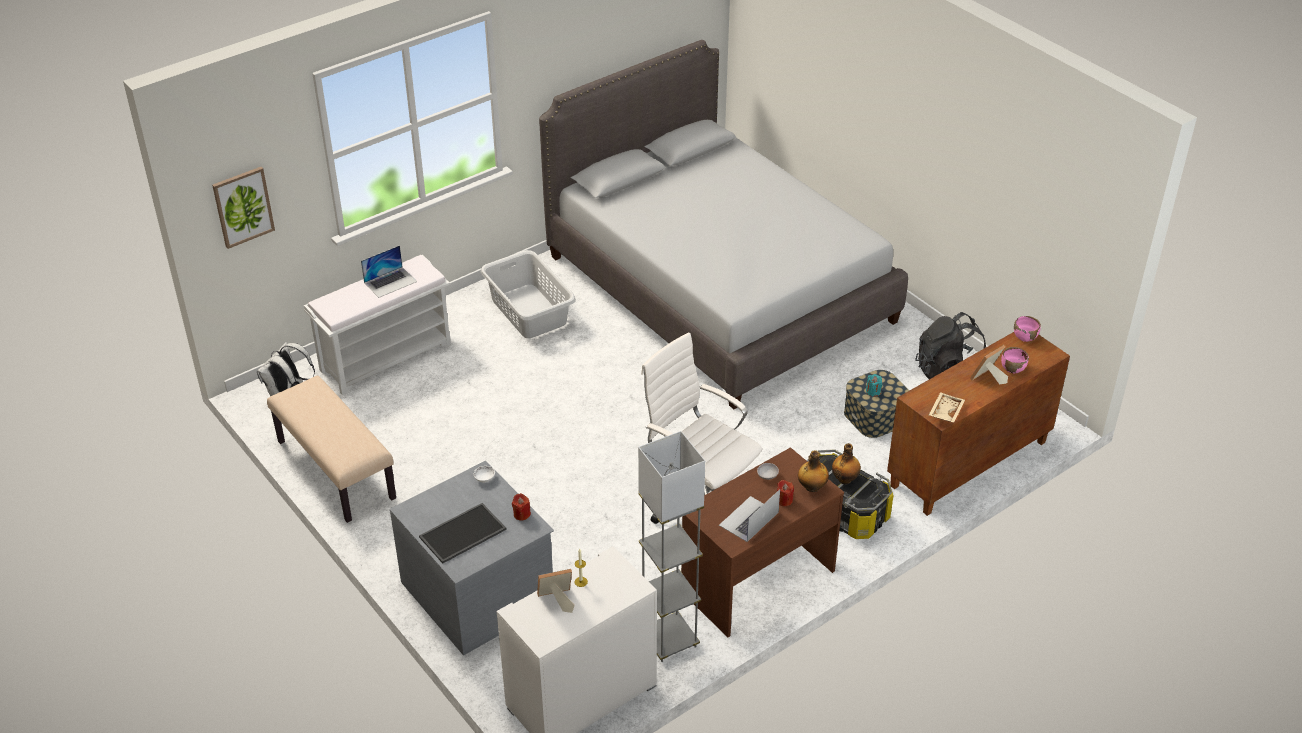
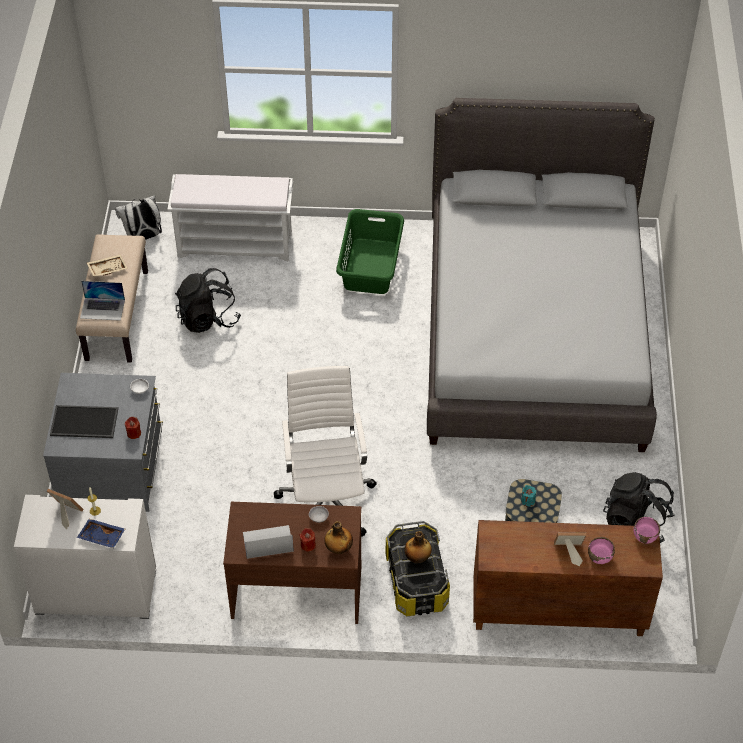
camera: 40 degrees right, 10 degrees up
picture [212,167,275,249] -> none
laptop [361,245,417,298] -> laptop moved to [80,281,125,321]
grey laundry basket [481,250,576,338] -> green laundry basket [336,209,404,294]
grey floor lamp [638,431,705,662] -> none
beige tray [929,392,965,423] -> beige tray moved to [87,254,128,277]
none -> blue tray [77,519,125,548]
none -> black backpack [175,268,241,333]

